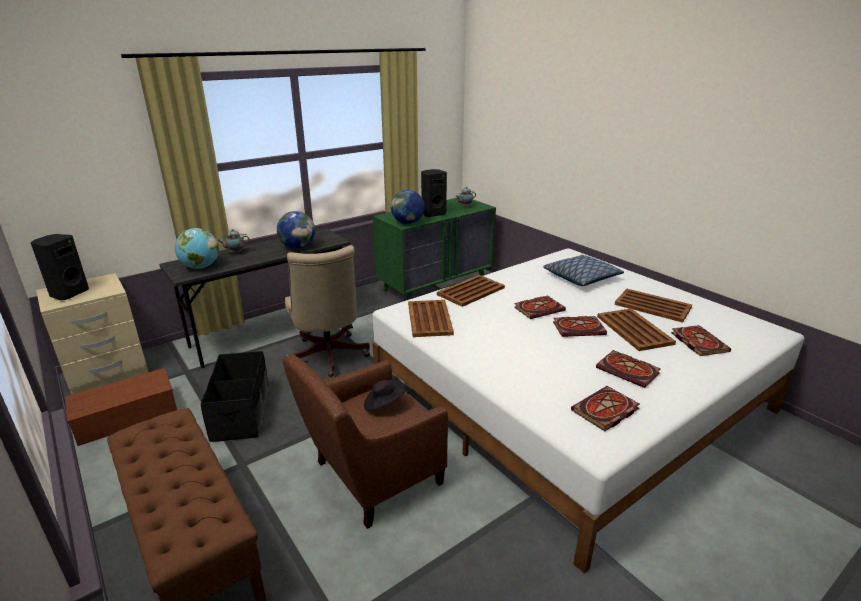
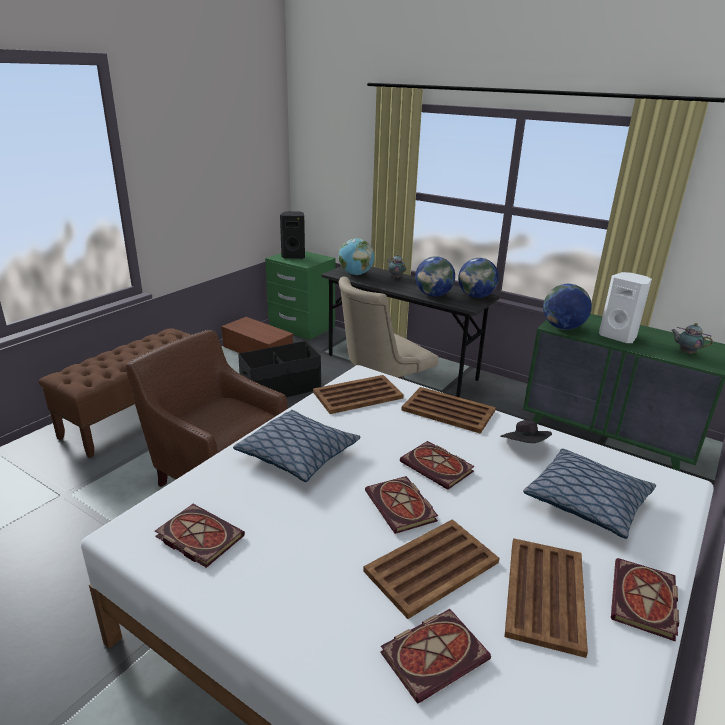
camera: 70 degrees right, 0 degrees up
beige nightstand [36,273,148,395] -> green nightstand [265,251,336,340]
black hat [364,380,406,411] -> black hat moved to [500,420,552,443]
black speaker [421,169,447,217] -> white speaker [599,272,652,343]
book [596,350,661,388] -> book moved to [611,558,679,642]
none -> pillow [233,410,361,482]
none -> globe [458,258,499,298]

